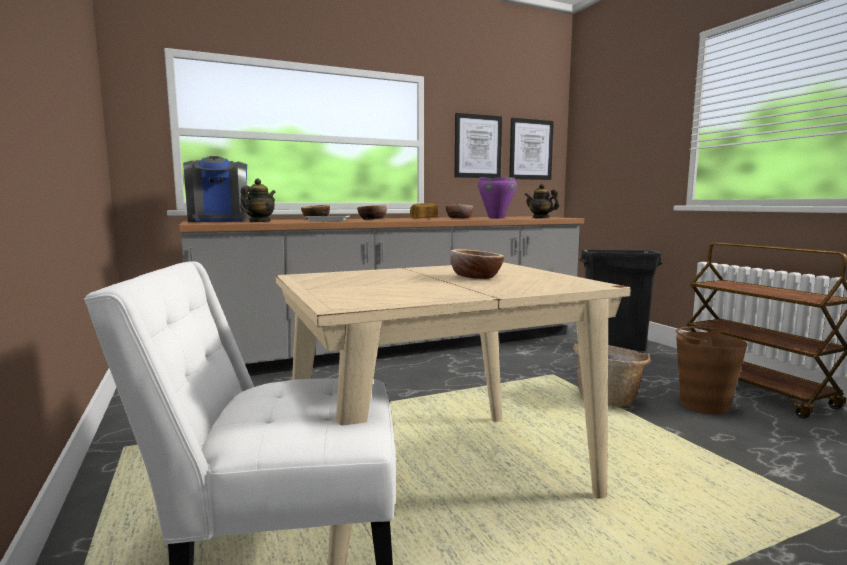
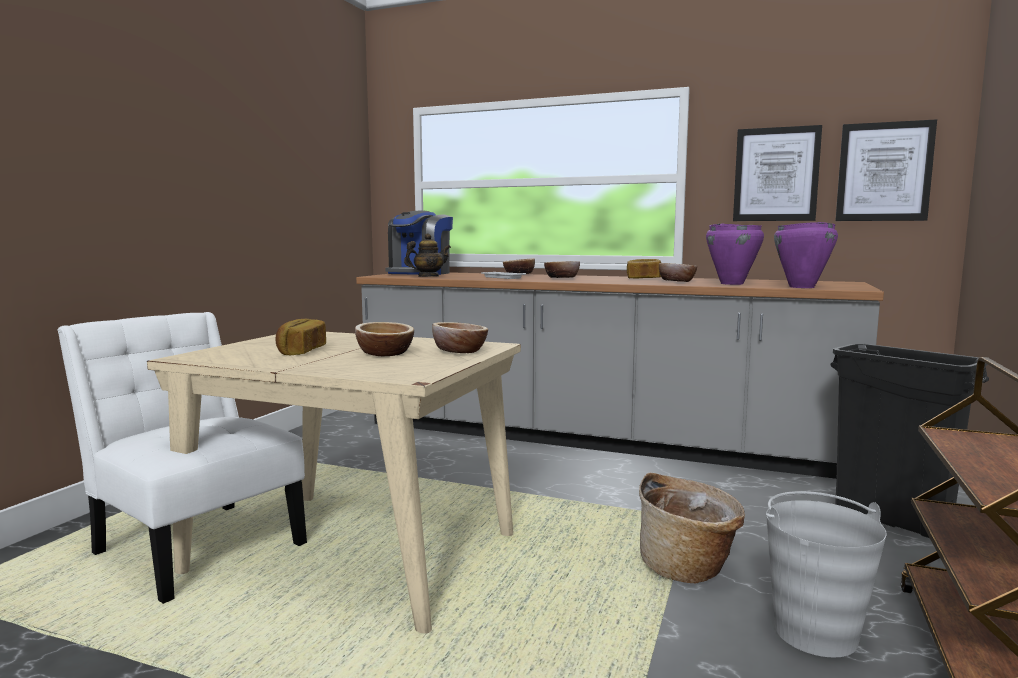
camera: 45 degrees right, 0 degrees up
teapot [525,184,559,218] -> purple cooking pot [774,222,838,288]
brown bucket [676,324,747,414] -> grey bucket [766,491,887,657]
none -> bread [276,319,326,356]
none -> bowl [432,322,488,353]

